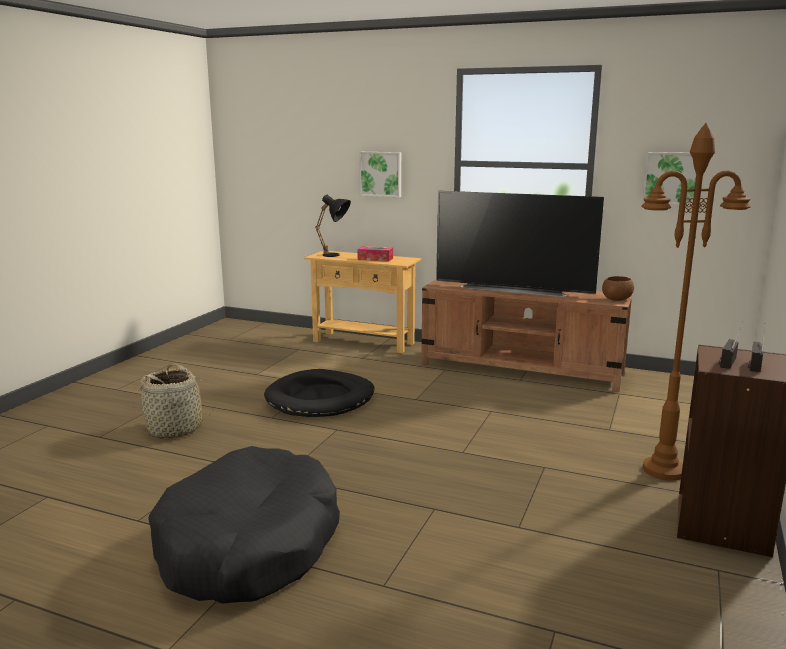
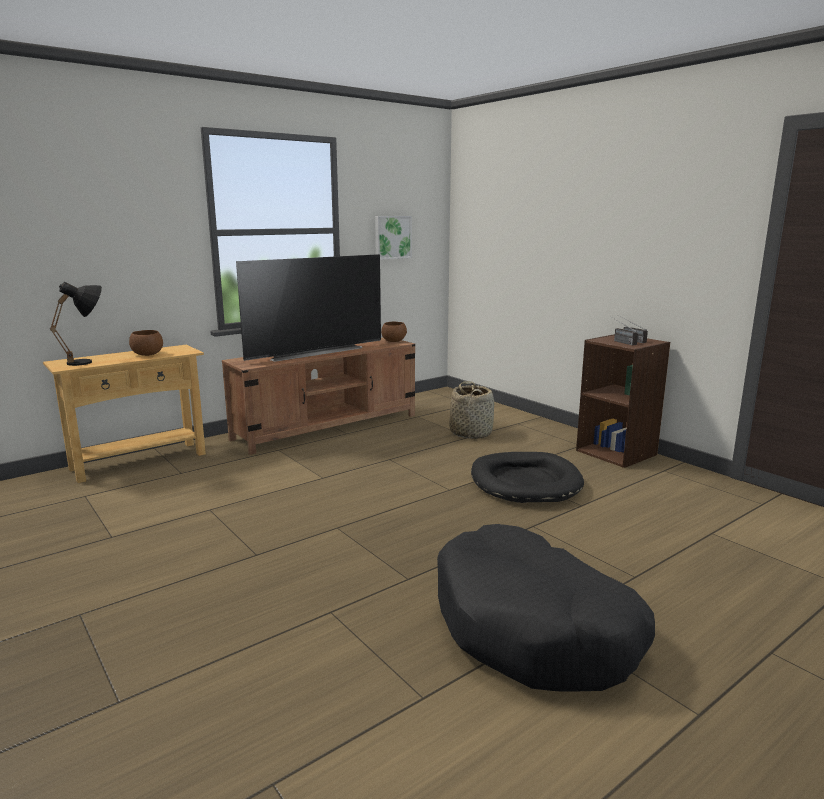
camera: 60 degrees left, 0 degrees up
basket [136,363,215,438] -> basket moved to [449,381,494,439]
black dog bed [264,369,375,417] -> black dog bed moved to [471,452,584,503]
tissue box [357,246,393,262] -> brown bowl [129,330,163,356]
picture [359,152,401,197] -> none
brown floor lamp [641,123,751,481] -> none

